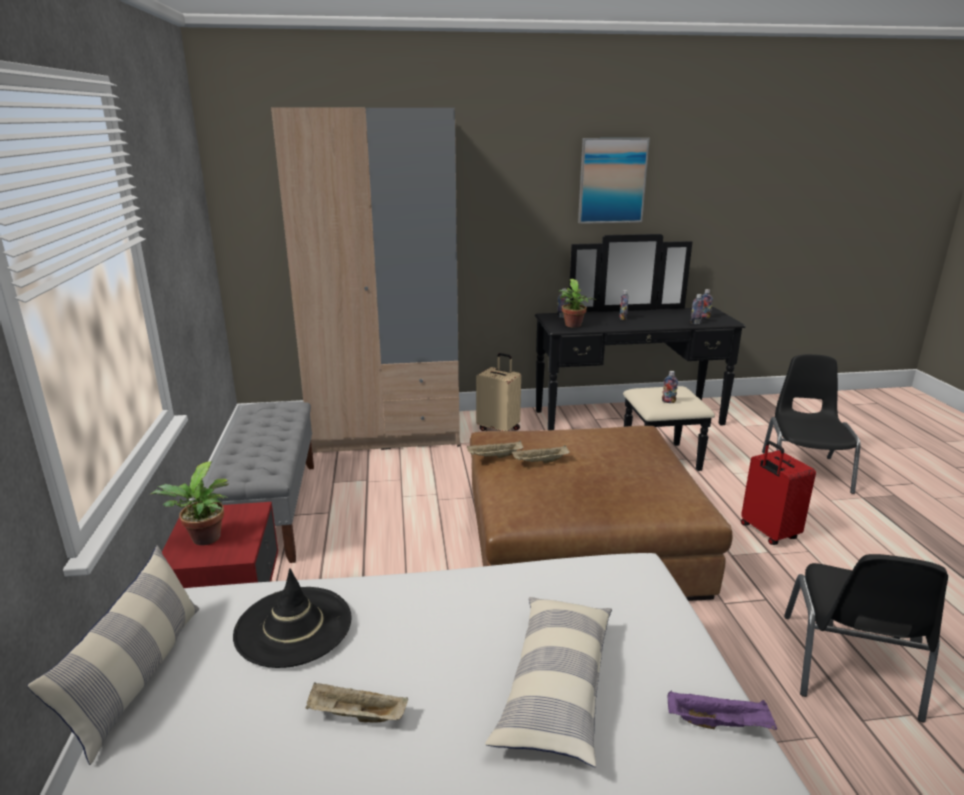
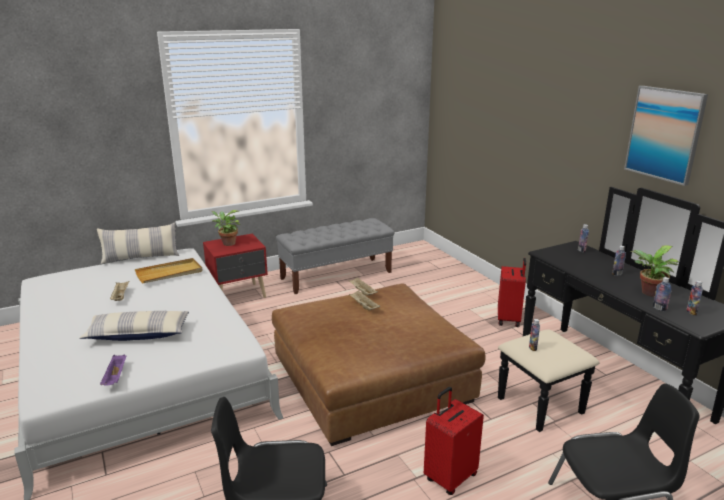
camera: 70 degrees right, 0 degrees up
black hat [233,568,352,668] -> beige tray [135,258,202,283]
beige wardrobe [271,107,460,453] -> none
beige suitcase [476,353,521,431] -> red suitcase [498,258,526,327]
potted plant [558,279,596,327] -> potted plant moved to [630,246,678,297]

